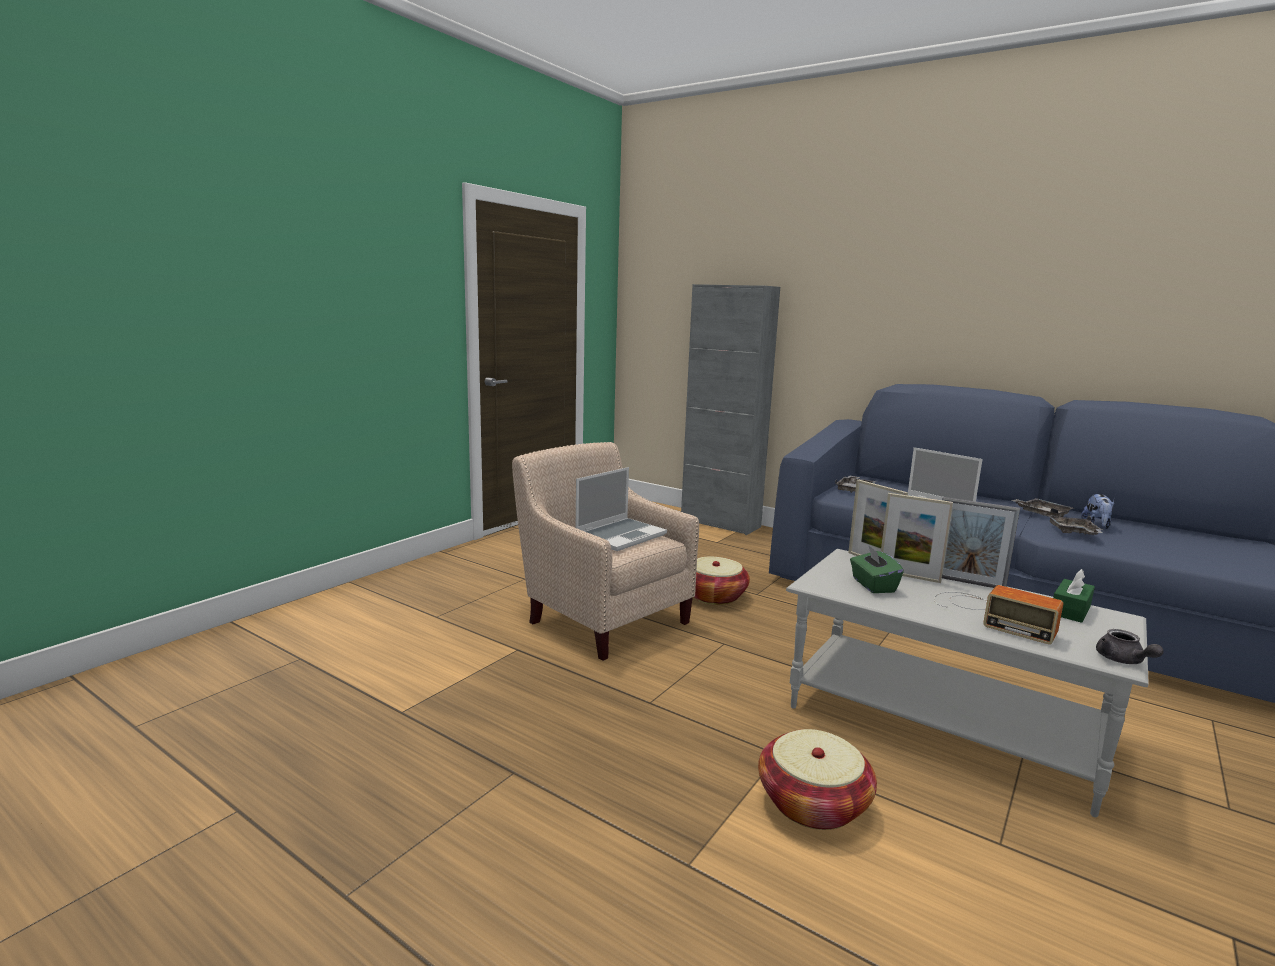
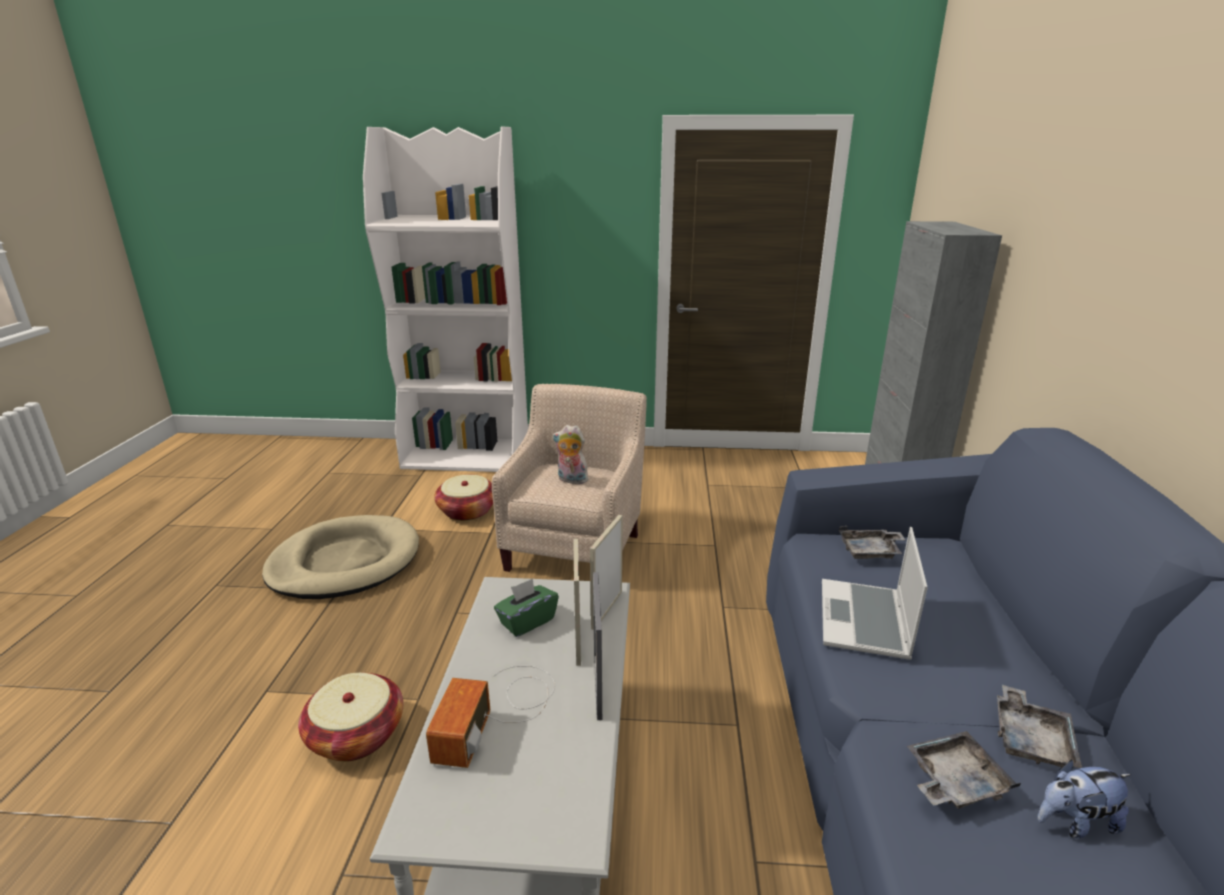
camera: 60 degrees right, 10 degrees up
laptop [576,467,667,551] -> plush toy [552,425,588,484]
basket [693,557,750,605] -> basket moved to [434,475,493,521]
green tissue box [1053,569,1095,623] -> none
grey teapot [1096,629,1164,664] -> none
none -> beige dog bed [262,515,419,599]
none -> white bookcase [363,126,528,472]

